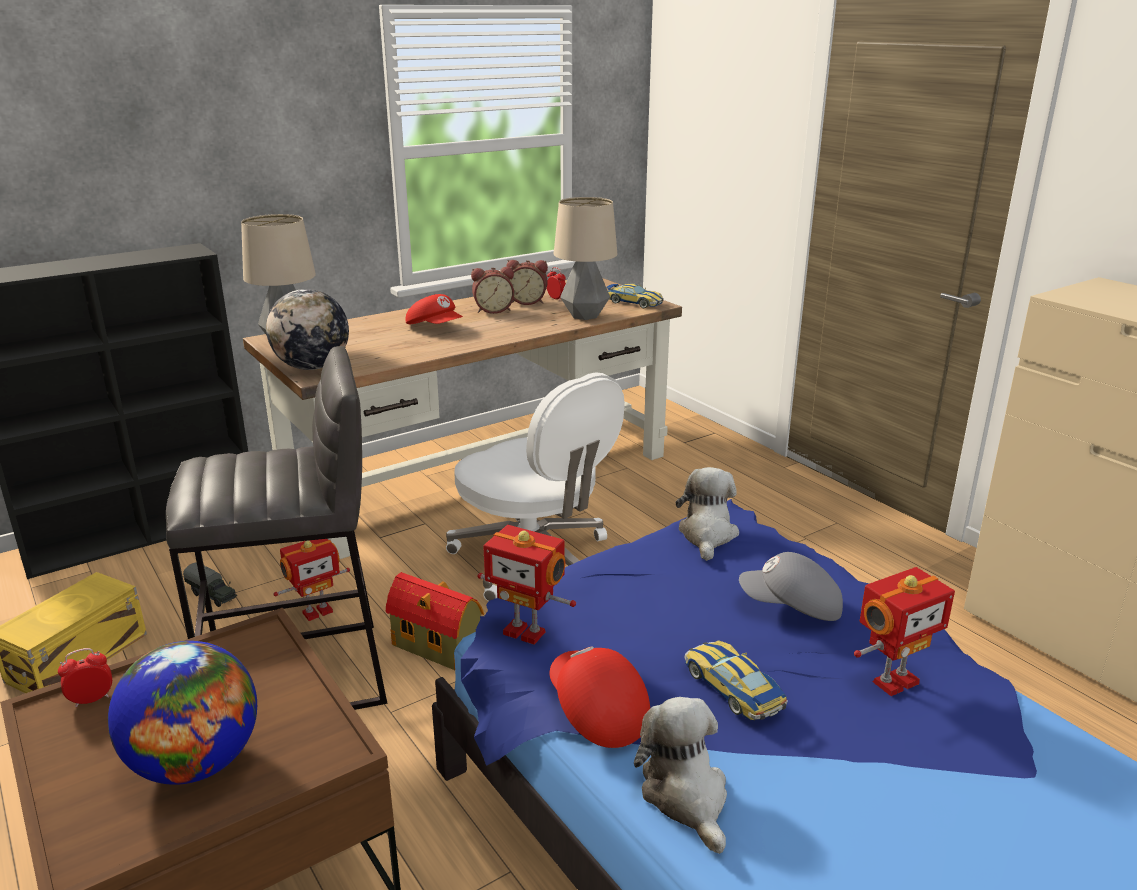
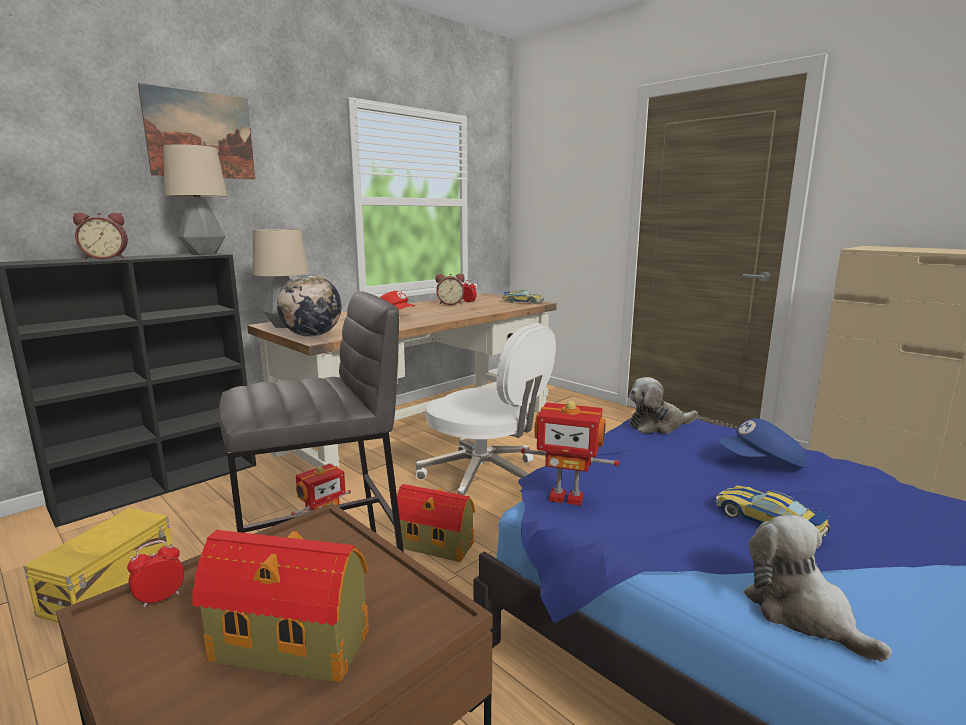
camera: 10 degrees left, 10 degrees down
globe [108,641,257,785] -> toy house [193,530,369,683]
toy truck [183,562,237,607] -> none
alarm clock [471,267,514,314] -> alarm clock moved to [73,212,128,259]
red cap [550,647,650,748] -> none
table lamp [554,197,617,320] -> table lamp moved to [163,144,227,255]
plush toy [676,467,739,561] -> plush toy turned 105 degrees counterclockwise [629,377,698,434]
grey cap [739,552,843,621] -> blue cap [718,418,806,468]
toy robot [854,567,955,696] -> none
none -> picture [138,83,255,180]

